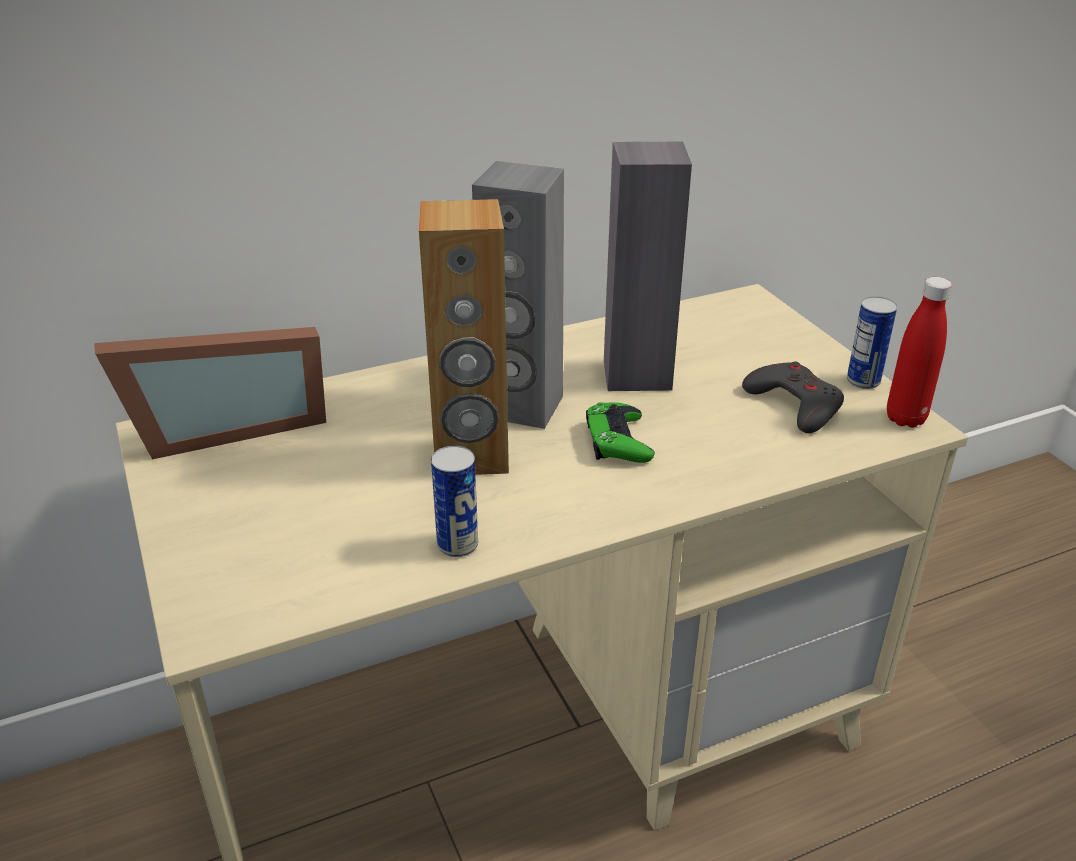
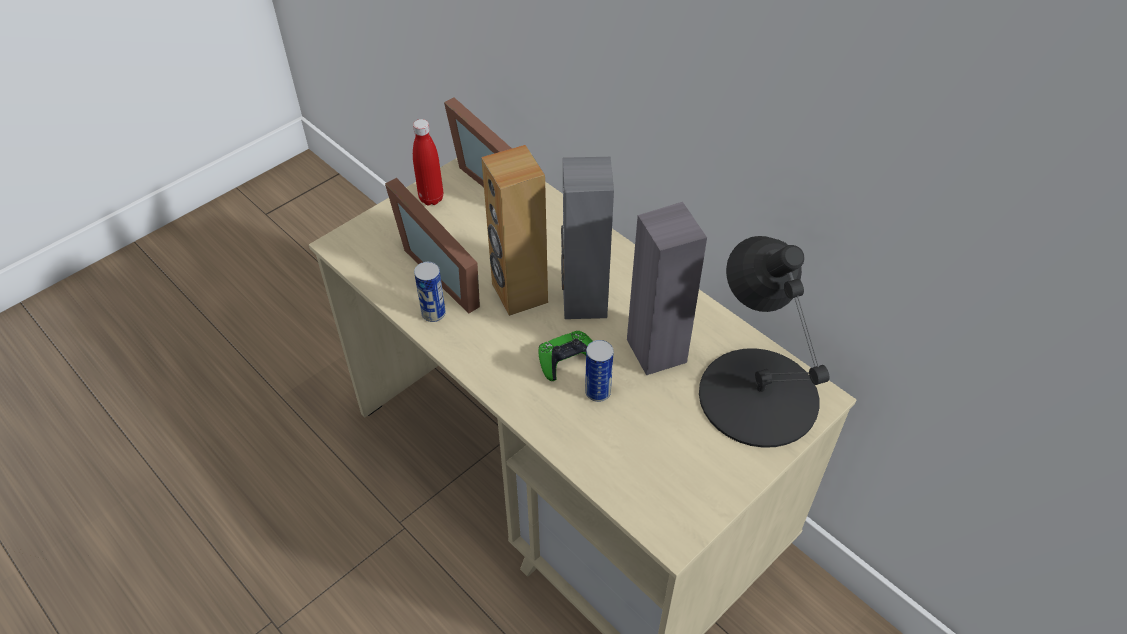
camera: 70 degrees right, 15 degrees up
grey game controller [742,361,844,433] -> none
can [847,297,897,389] -> can moved to [585,340,614,402]
red bottle [887,277,952,428] -> red bottle moved to [413,119,443,206]
none -> picture frame [385,178,480,314]
none -> black table lamp [699,236,829,448]

